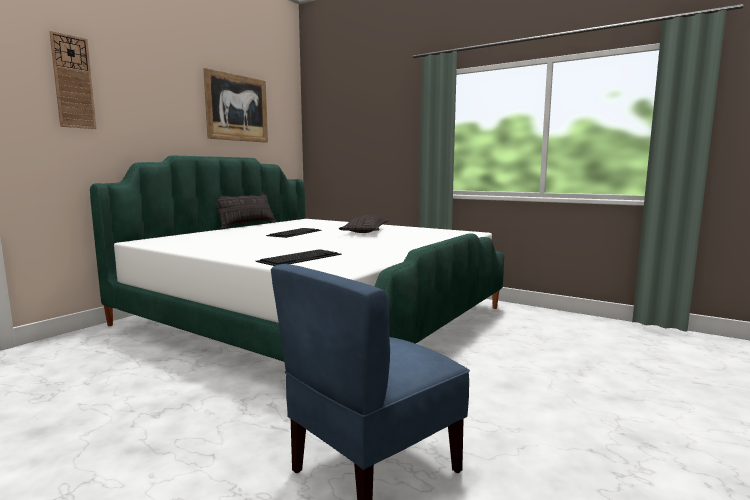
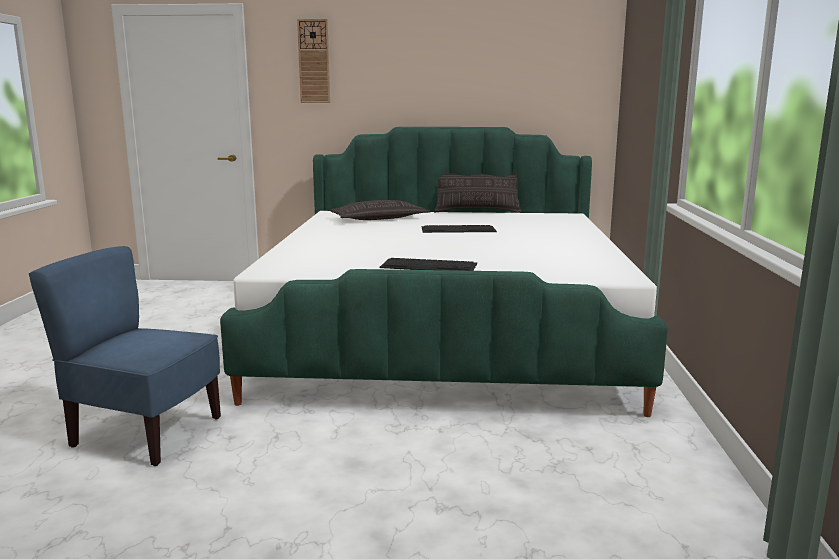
camera: 60 degrees right, 5 degrees up
picture [203,68,268,143] -> none
keyboard [256,249,342,266] -> keyboard moved to [379,258,477,271]
pillow [339,215,389,233] -> pillow moved to [330,200,431,220]

